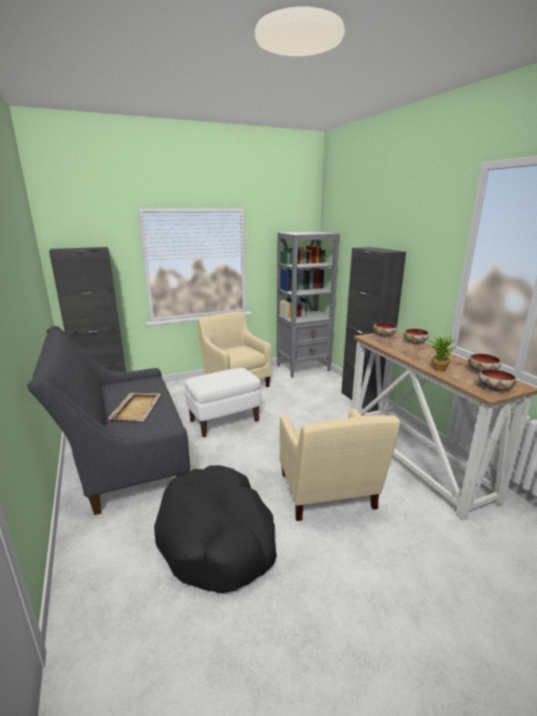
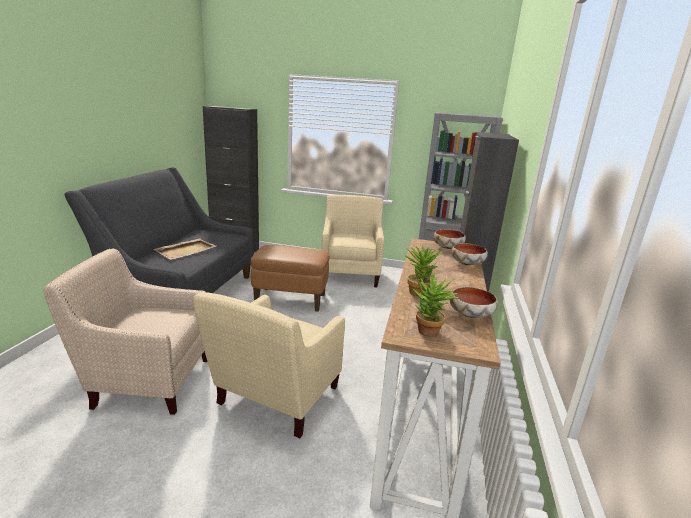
camera: 35 degrees right, 0 degrees up
black dog bed [154,465,277,593] -> beige armchair [43,248,207,415]
white ottoman [185,368,261,437] -> brown ottoman [251,245,329,312]
bowl [478,369,517,391] -> potted plant [413,272,459,337]

